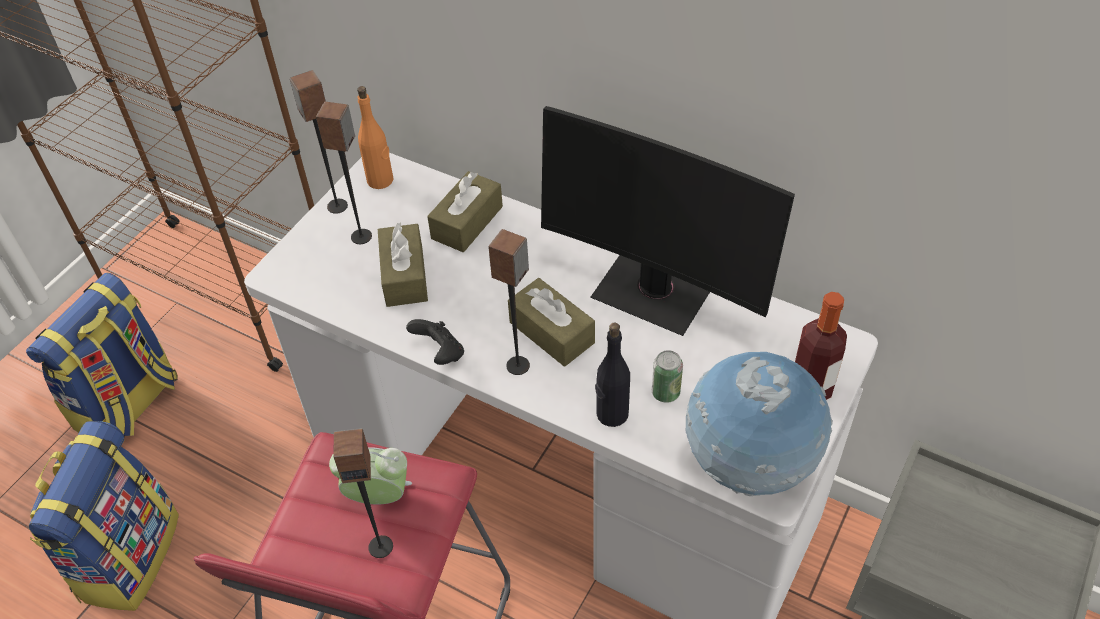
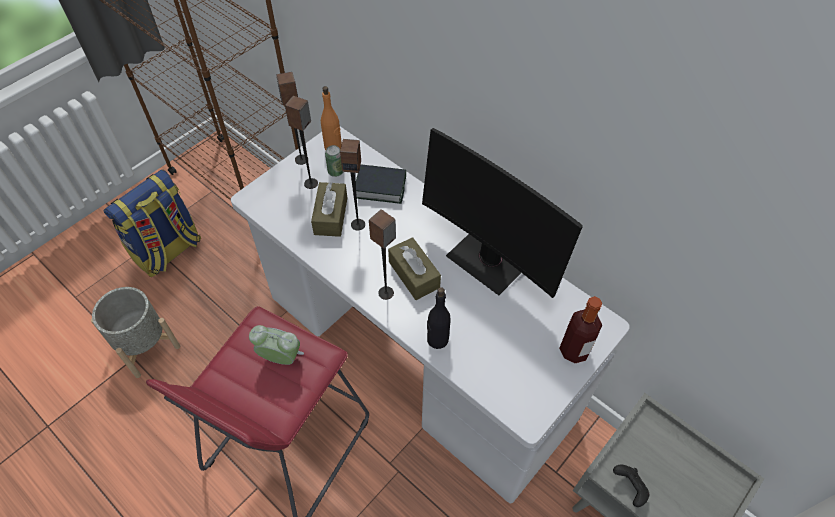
camera: 10 degrees right, 5 degrees up
backpack [29,421,179,611] -> grey planter [91,287,180,378]
speaker [334,428,393,558] -> speaker moved to [340,139,365,230]
black game controller [406,319,464,365] -> black game controller moved to [613,465,649,507]
brown tissue box [427,171,503,252] -> book [355,165,406,204]
can [652,350,683,403] -> can moved to [325,145,343,177]
globe [685,352,833,496] -> none

